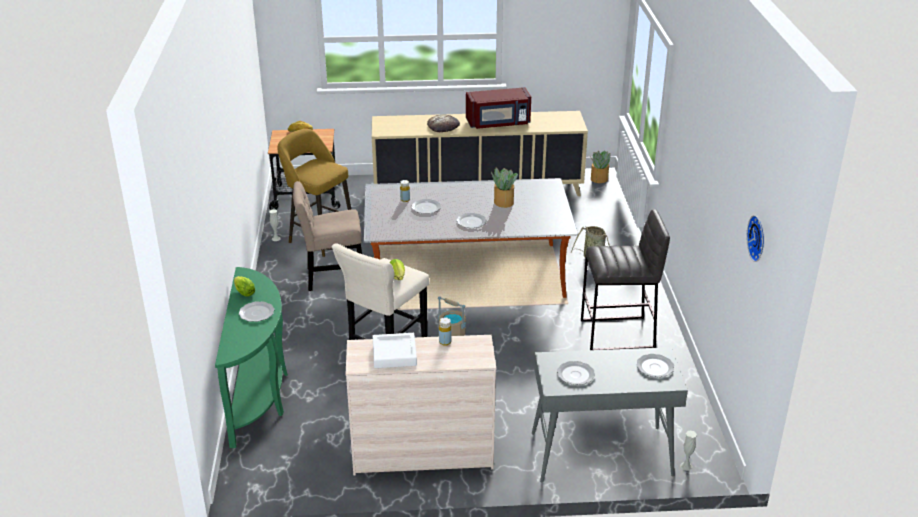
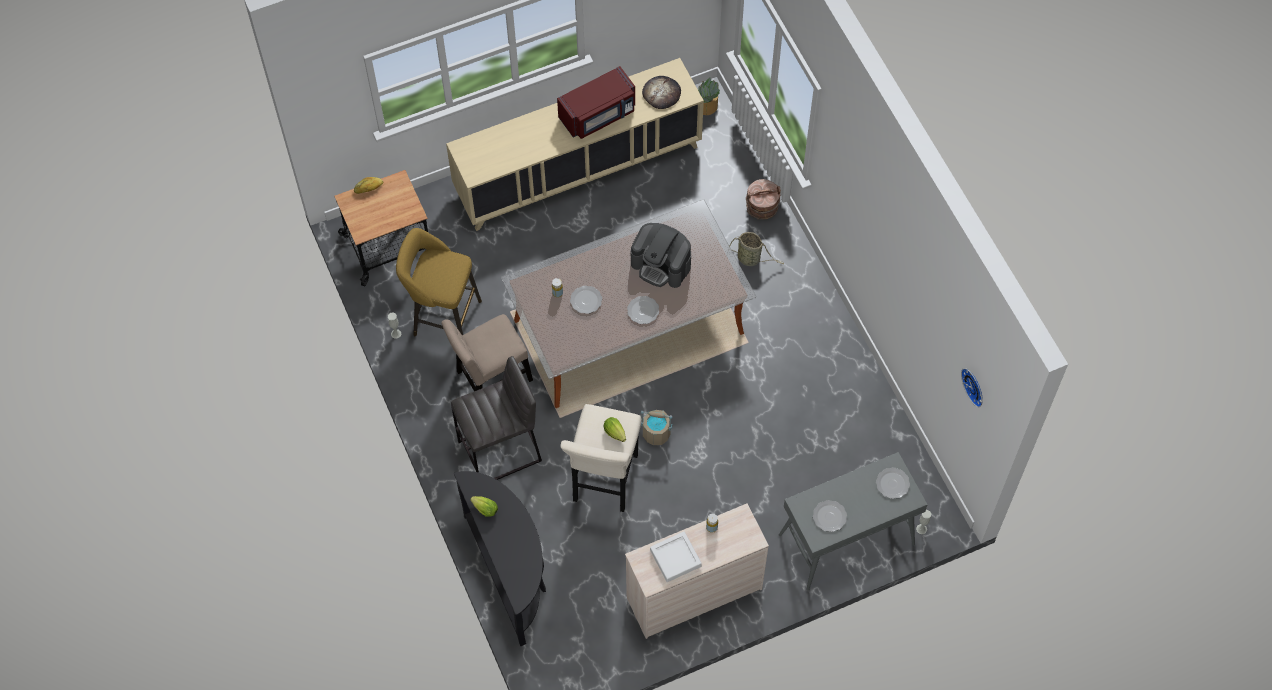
camera: 20 degrees left, 30 degrees up
green console table [215,267,288,449] -> black console table [454,471,546,646]
plate [239,301,274,322] -> none
bread [427,115,460,132] -> bread moved to [642,76,681,109]
potted plant [491,168,518,208] -> coffee machine [631,223,691,288]
grey stool [581,209,670,350] -> grey stool moved to [451,356,542,480]
none -> brown bucket [746,179,781,220]

